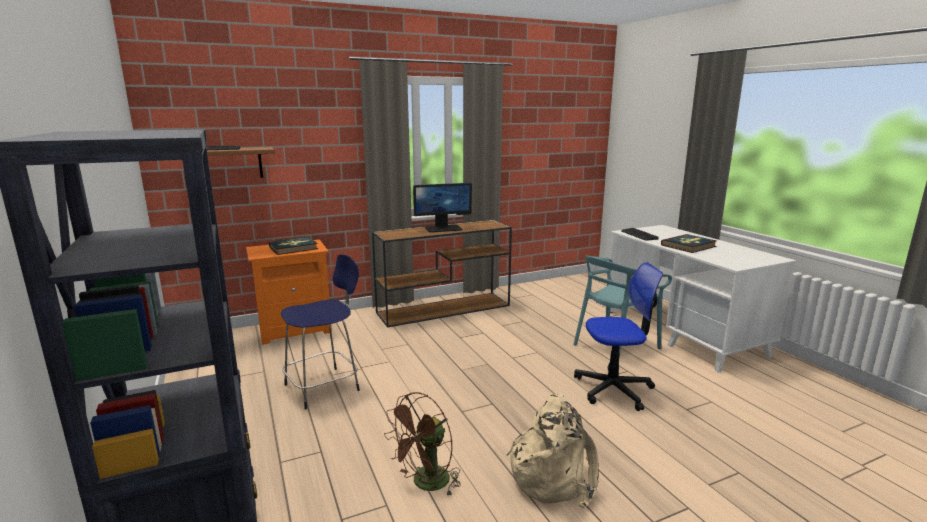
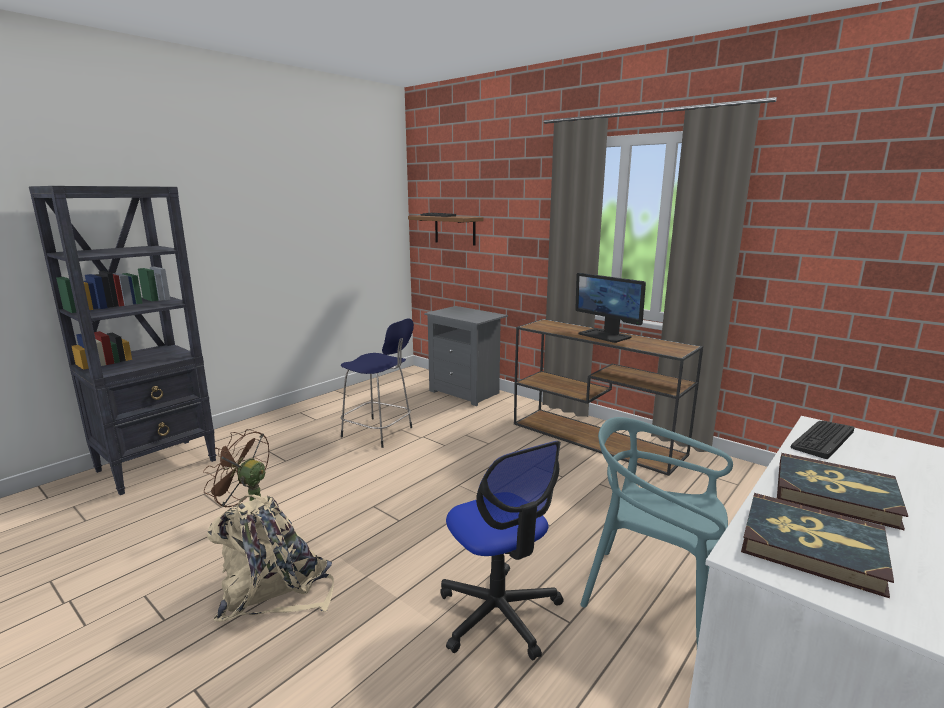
camera: 65 degrees right, 0 degrees up
orange nightstand [246,240,332,345] -> grey nightstand [424,306,508,406]
book [269,237,318,255] -> book moved to [741,493,894,598]

